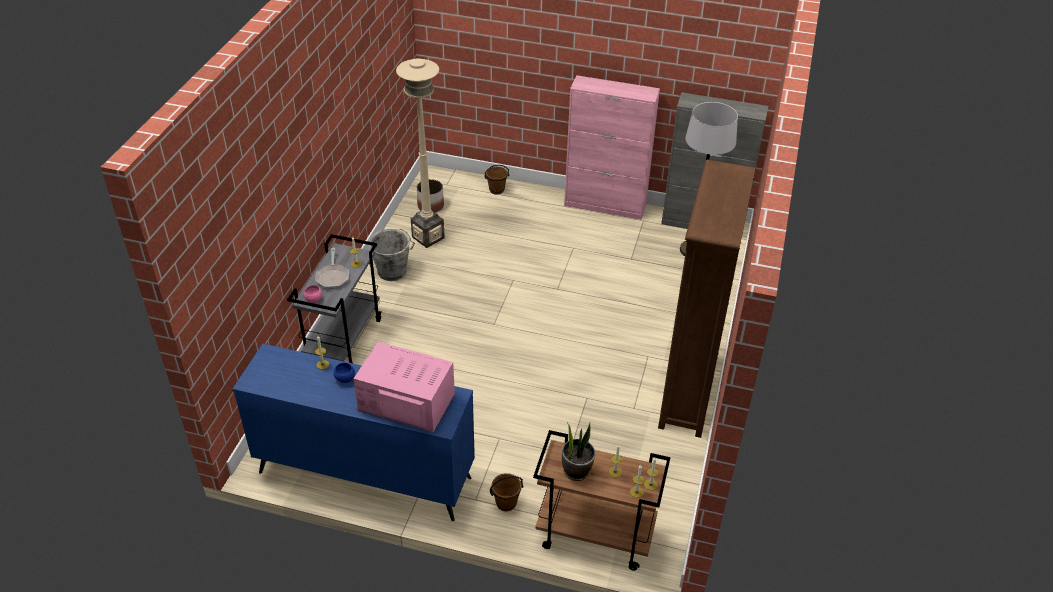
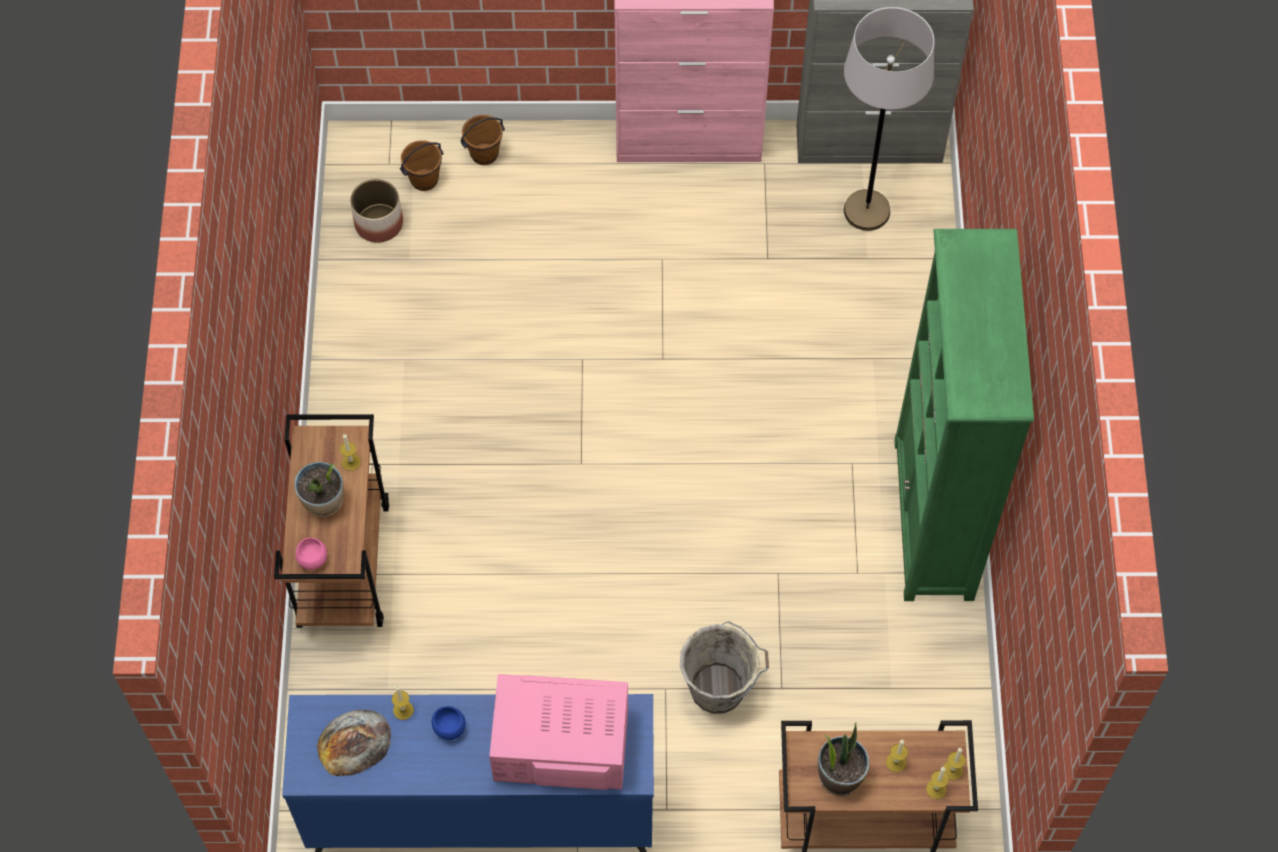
camera: 15 degrees left, 20 degrees up
grey cart [287,234,381,363] -> brown cart [274,414,389,628]
frying pan [315,248,349,289] -> potted plant [294,462,344,517]
grey bucket [368,229,415,281] -> grey bucket moved to [680,621,769,714]
beige floor lamp [396,58,445,248] -> none
brown bucket [490,473,524,511] -> brown bucket moved to [400,140,444,191]
brown bookcase [658,159,755,438] -> green bookcase [895,229,1034,601]
none -> bread [317,710,391,776]

